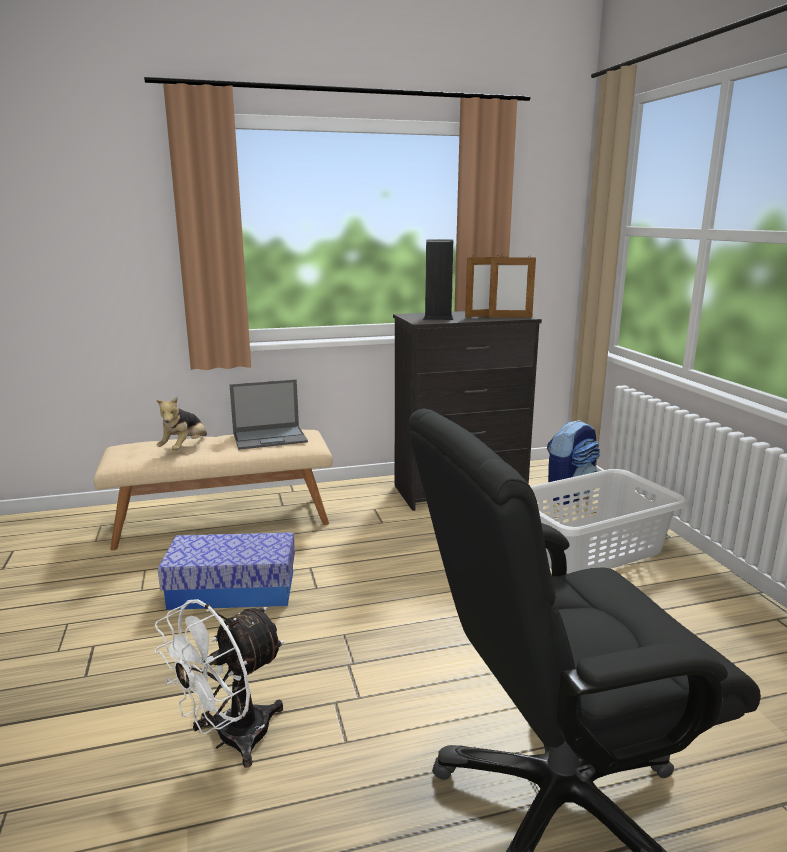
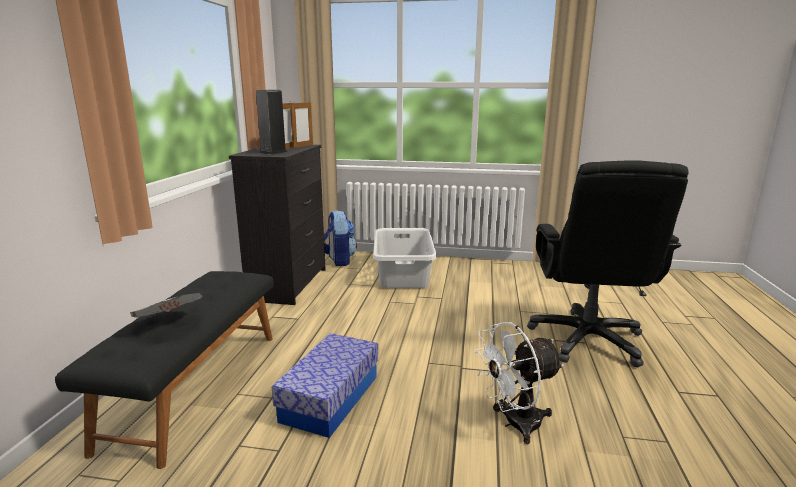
camera: 65 degrees left, 0 degrees up
beige bench [94,430,332,551] -> black bench [55,271,273,469]
white fan [154,599,285,768] -> white fan turned 90 degrees clockwise [474,322,564,444]
plush toy [157,397,207,450] -> newspaper [130,293,203,318]
laptop [229,379,308,450] -> none

